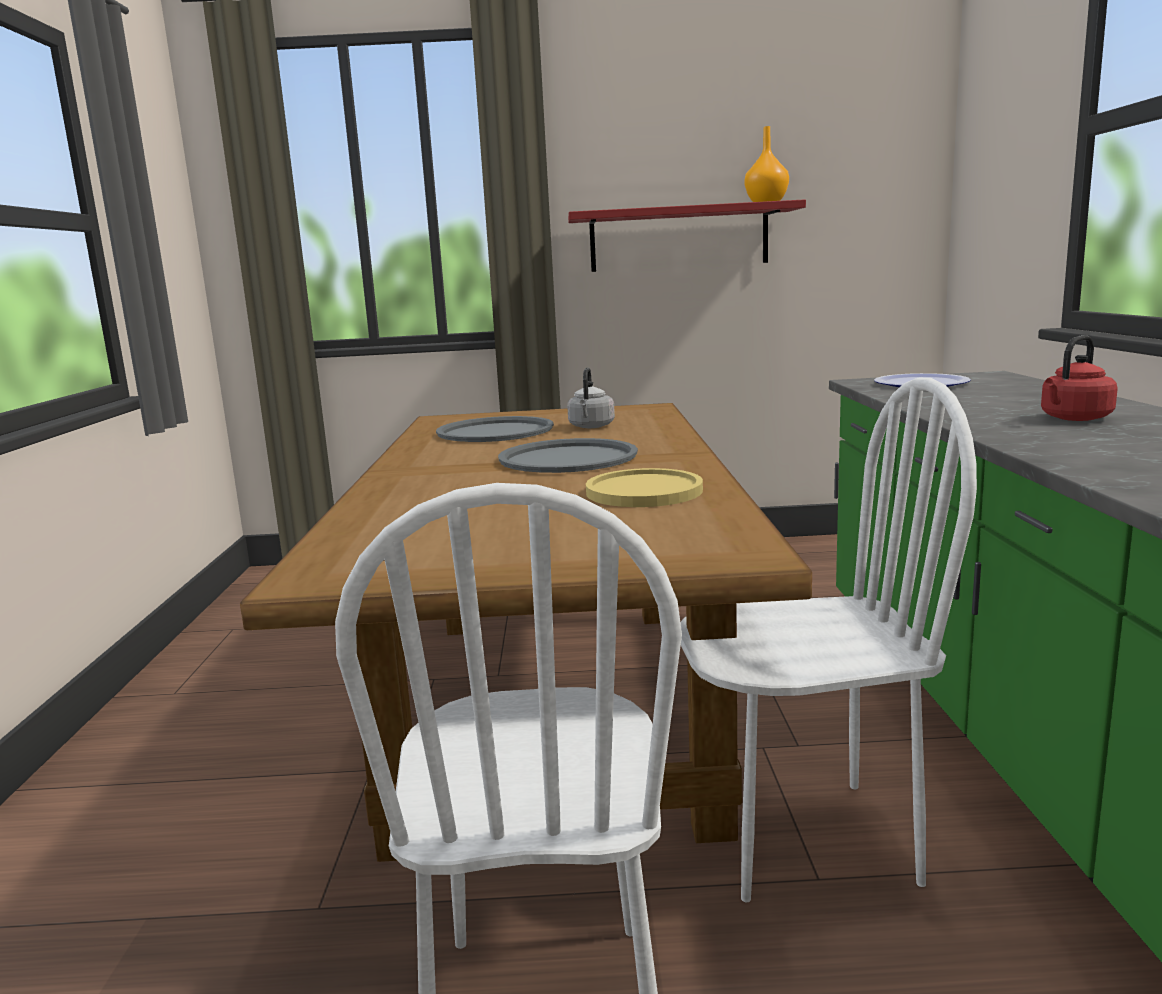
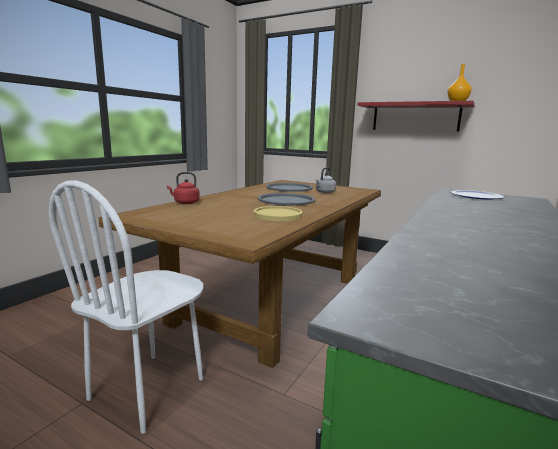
camera: 30 degrees right, 0 degrees up
white chair [680,378,977,902] -> none
red kettle [1041,335,1118,421] -> red kettle moved to [167,172,200,204]

